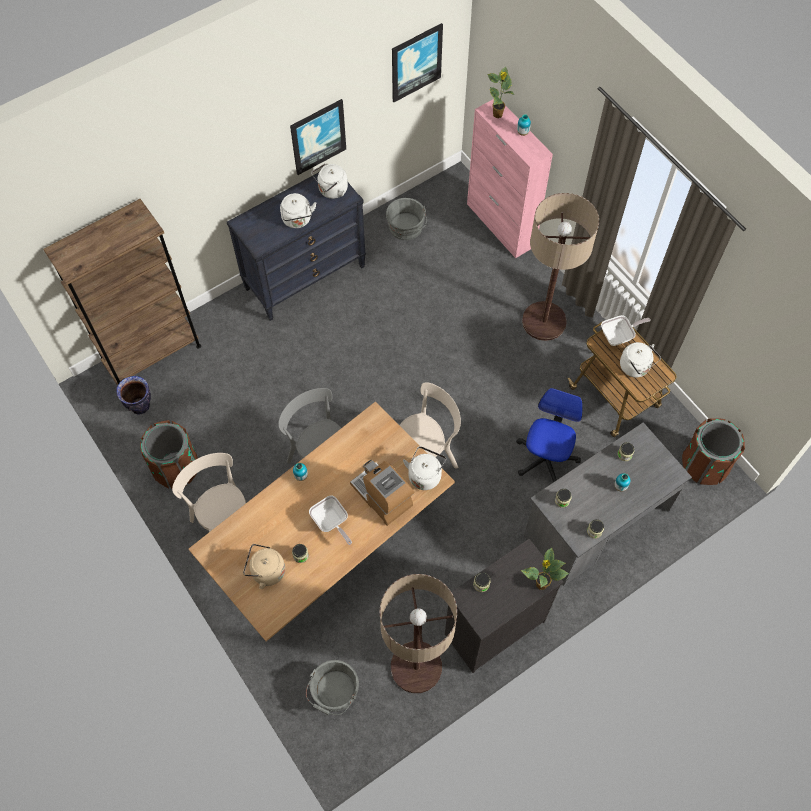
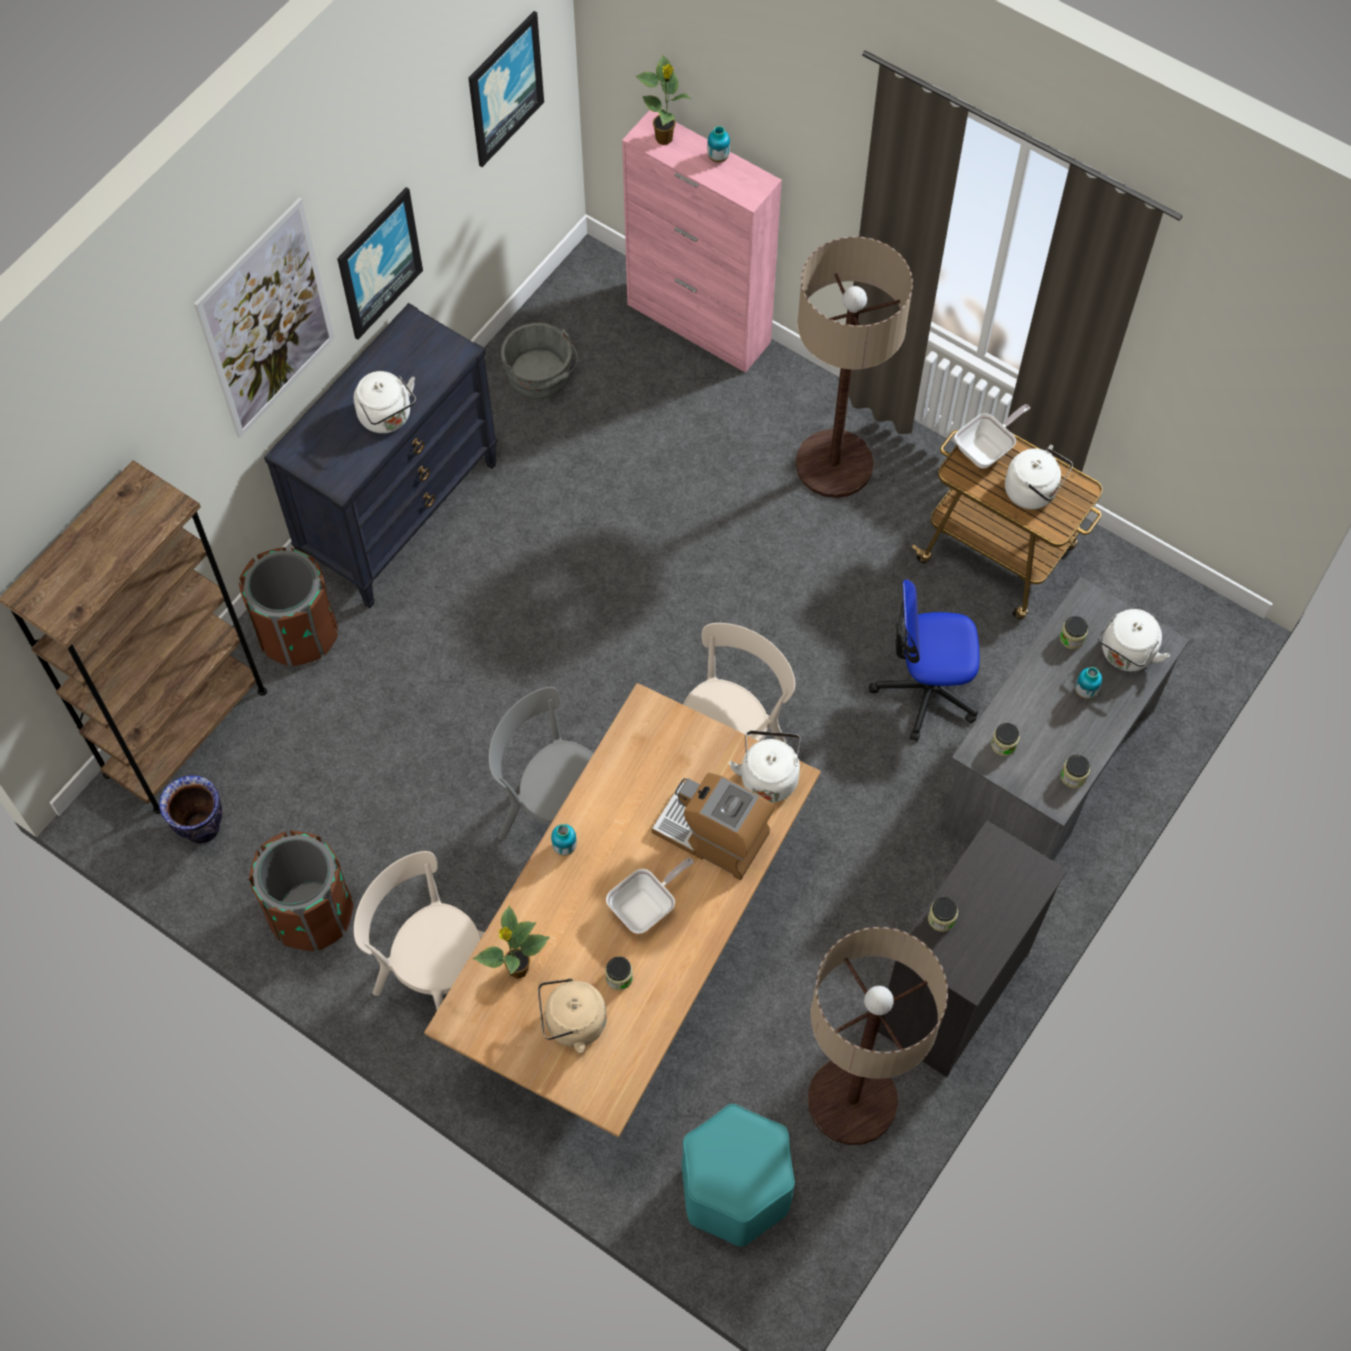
camera: 20 degrees left, 0 degrees up
grey bucket [306,660,359,715] -> turquoise stool [682,1104,795,1247]
frying pan [309,496,352,545] -> frying pan turned 75 degrees counterclockwise [606,857,694,934]
white kettle [311,163,348,199] -> white kettle moved to [1098,609,1170,671]
office chair [516,388,583,483] -> office chair turned 90 degrees counterclockwise [869,579,980,741]
potted plant [521,548,569,590] -> potted plant moved to [473,905,550,979]
brown trash can [682,418,745,485] -> brown trash can moved to [239,547,338,666]
none -> picture [194,197,335,438]

